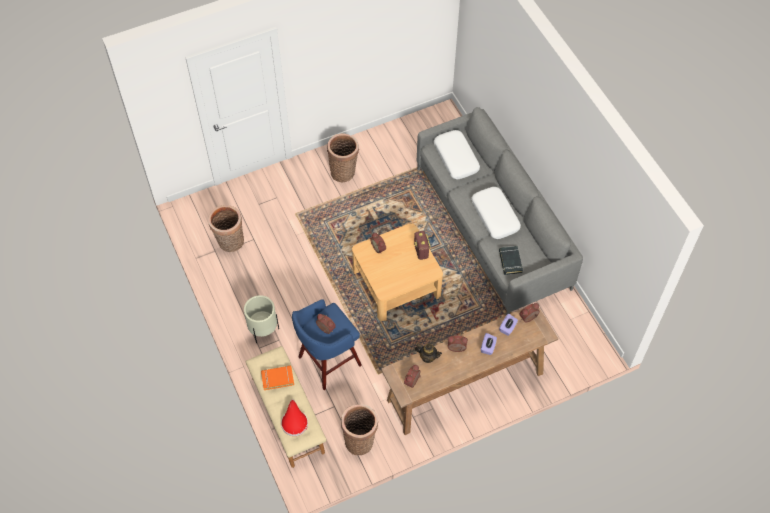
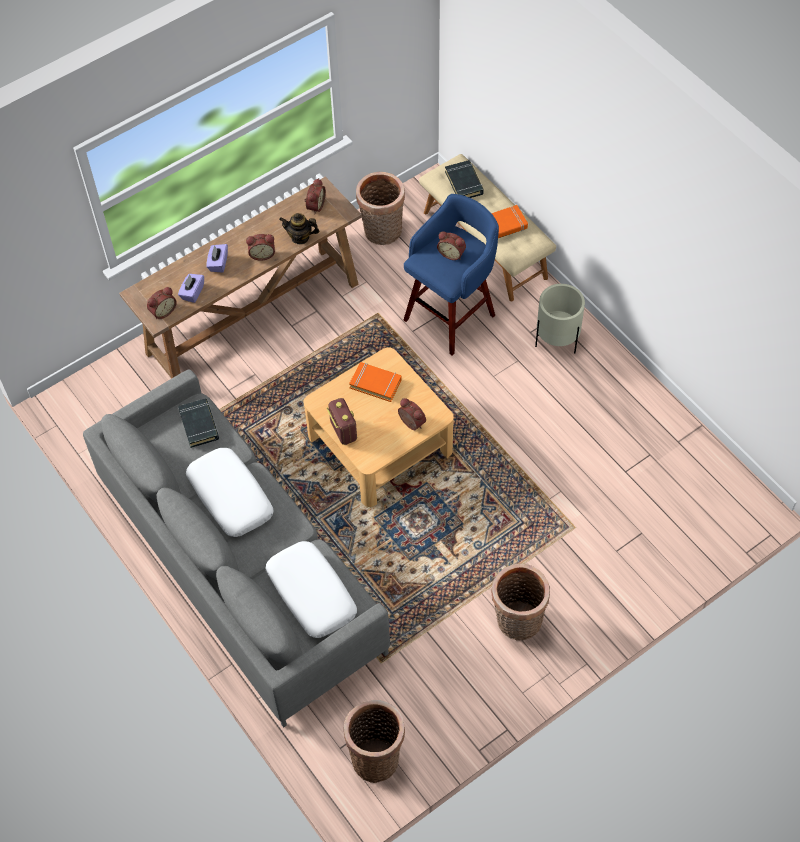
camera: 170 degrees right, 0 degrees up
basket [208,205,244,252] -> basket moved to [344,700,405,783]
red hat [281,399,308,436] -> black book [445,160,484,198]
none -> orange book [349,362,401,402]

